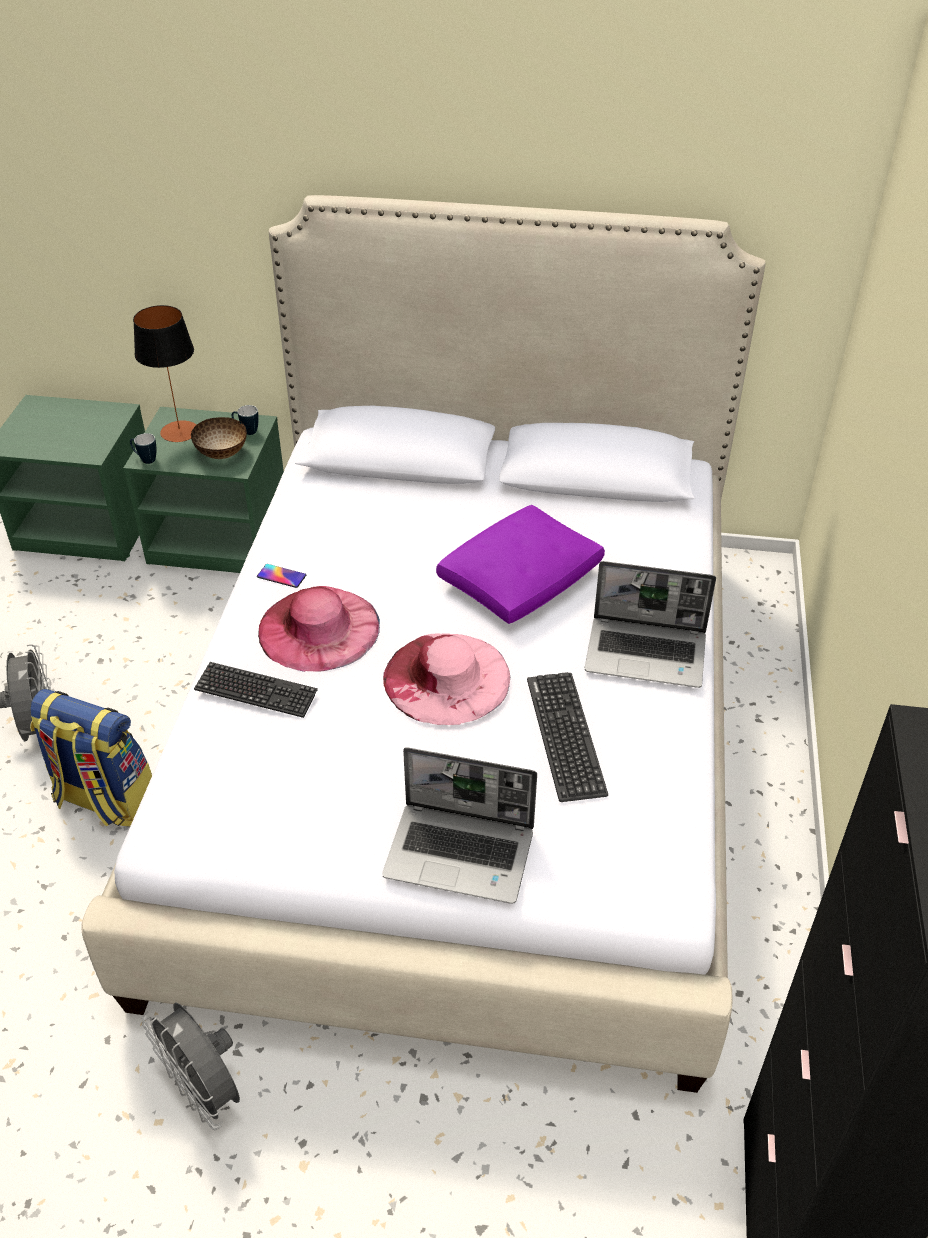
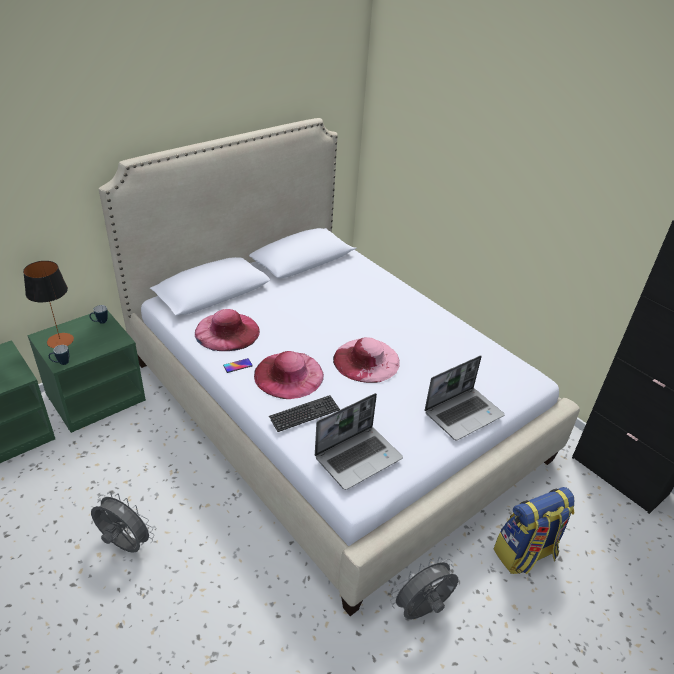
camera: 50 degrees left, 5 degrees down
backpack [30,689,152,827] -> backpack moved to [494,487,575,574]
grey fan [142,1002,240,1130] -> grey fan turned 150 degrees clockwise [390,556,459,620]
bowl [191,417,247,459] -> none
purple pillow [436,505,605,624] -> none
keyboard [527,672,608,802] -> none
laptop [585,561,716,688] -> laptop moved to [315,393,403,490]
none -> pink hat [195,309,260,351]

